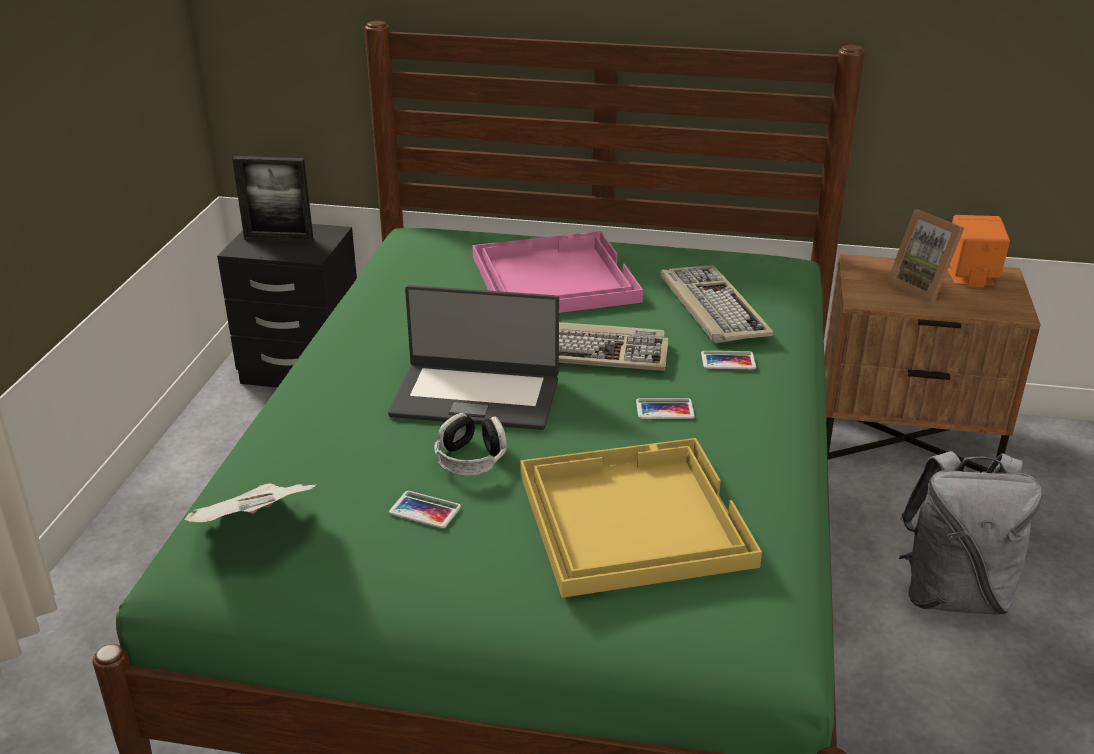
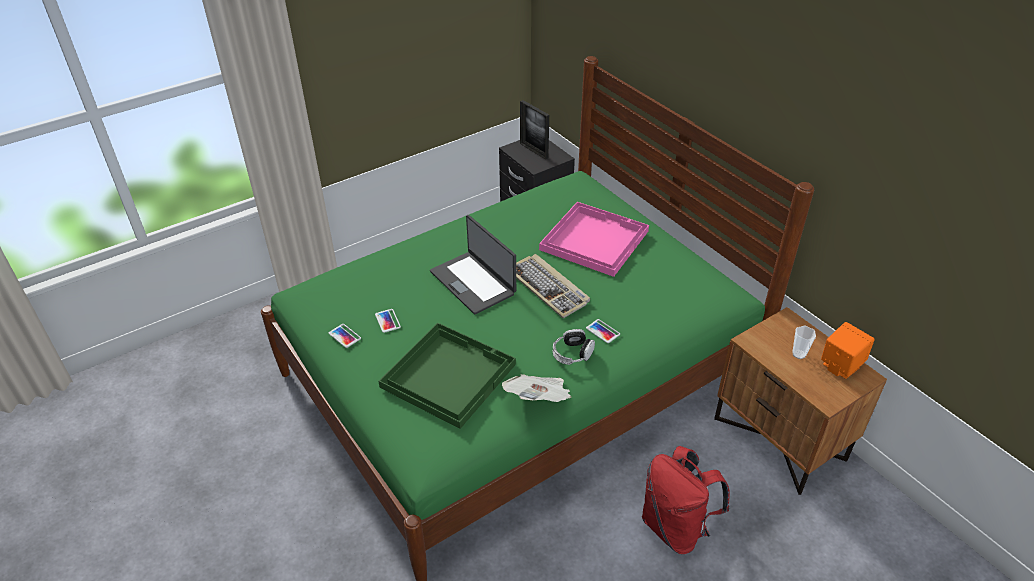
camera: 45 degrees right, 10 degrees up
newspaper [184,483,318,522] -> newspaper moved to [502,374,571,402]
headphones [434,413,507,476] -> headphones moved to [553,329,595,365]
yellow tray [520,438,762,598] -> green tray [379,323,516,429]
phone [636,398,695,419] -> phone moved to [329,324,361,348]
keyboard [661,265,774,343] -> none
picture frame [887,209,964,303] -> cup [792,326,816,359]
grey backpack [899,451,1042,615] -> red backpack [642,446,730,554]

